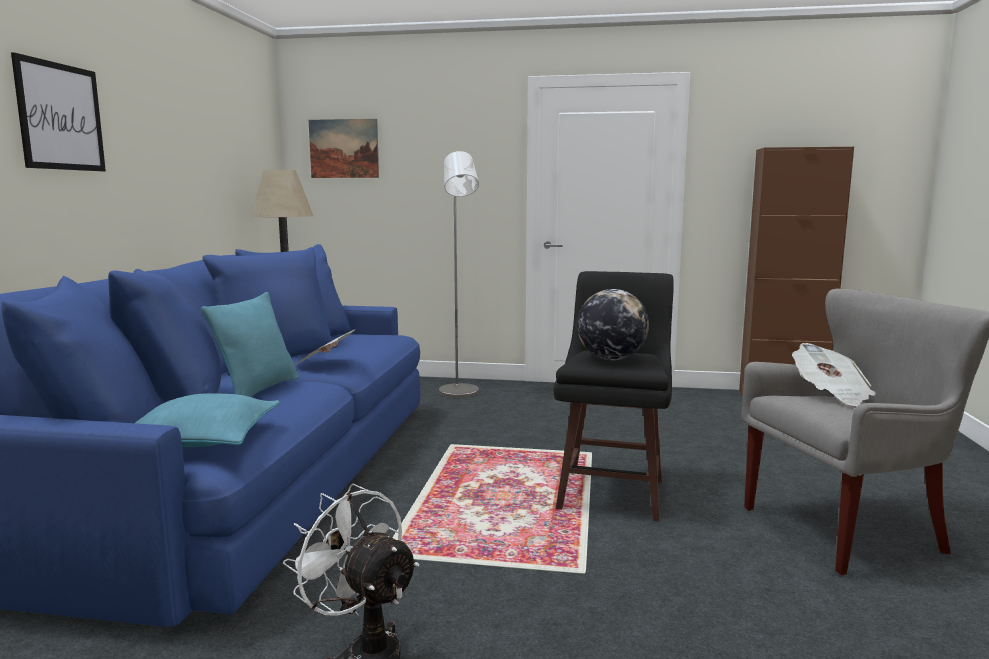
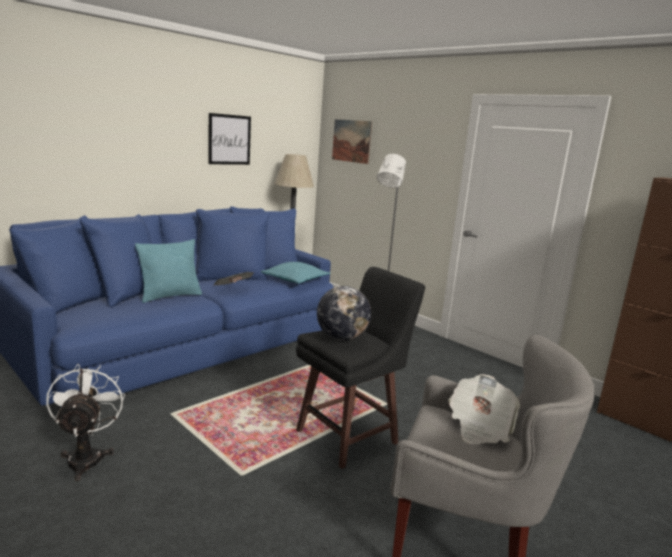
camera: 35 degrees right, 5 degrees up
picture [11,52,106,171] -> picture moved to [208,113,251,165]
turquoise pillow [135,394,280,447] -> turquoise pillow moved to [261,262,330,284]

